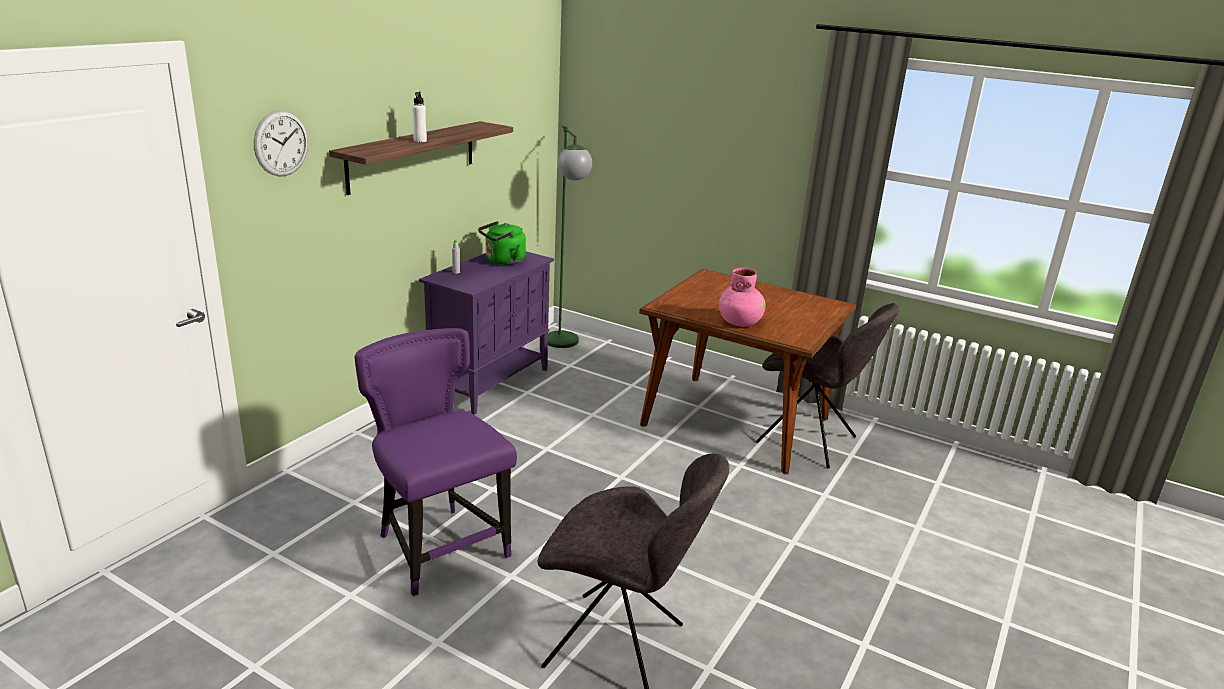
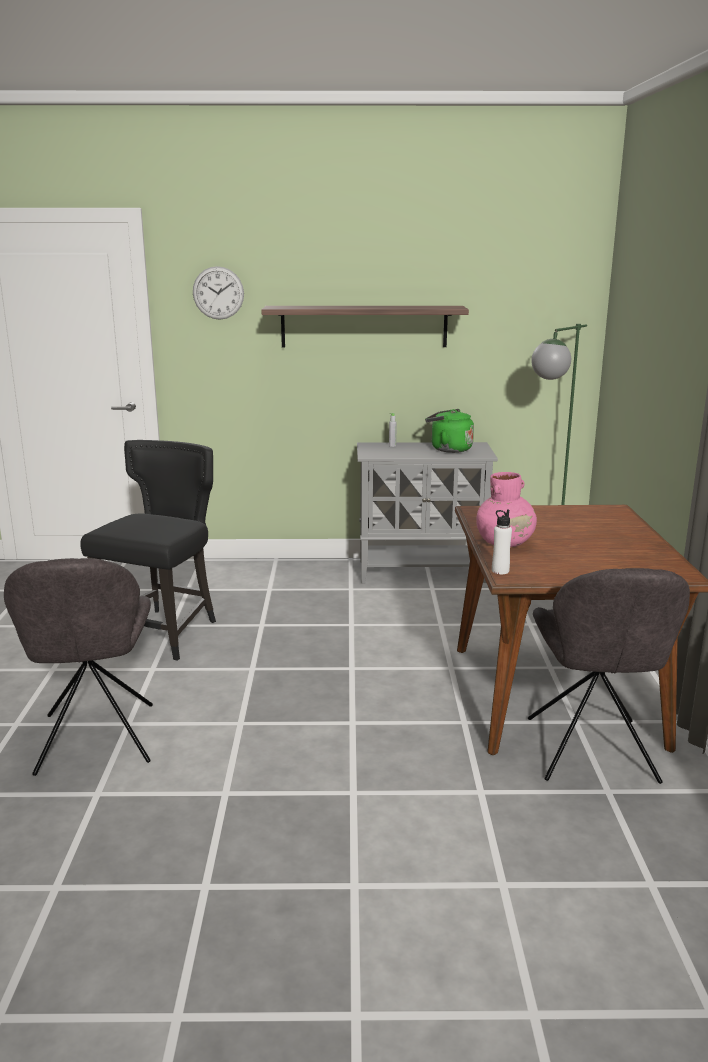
camera: 60 degrees right, 5 degrees down
purple chair [355,328,517,596] -> black chair [80,440,216,661]
white bottle [412,91,427,142] -> white bottle moved to [492,509,512,574]
purple cabinet [419,251,554,415] -> grey cabinet [357,442,498,583]

